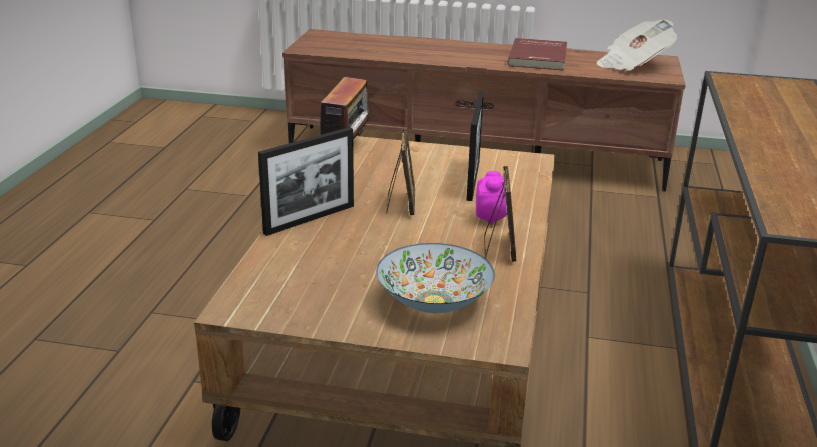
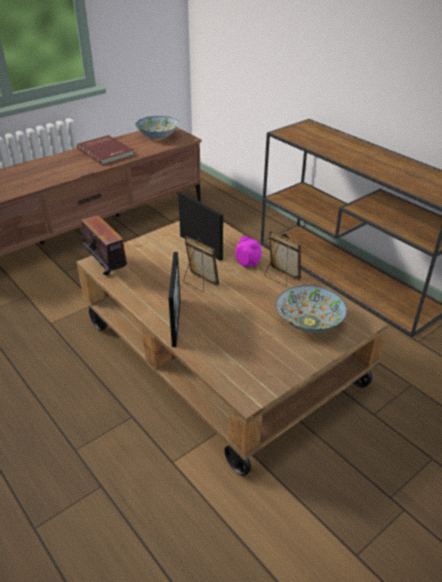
camera: 50 degrees left, 10 degrees up
newspaper [596,20,677,71] -> bowl [135,116,179,139]

